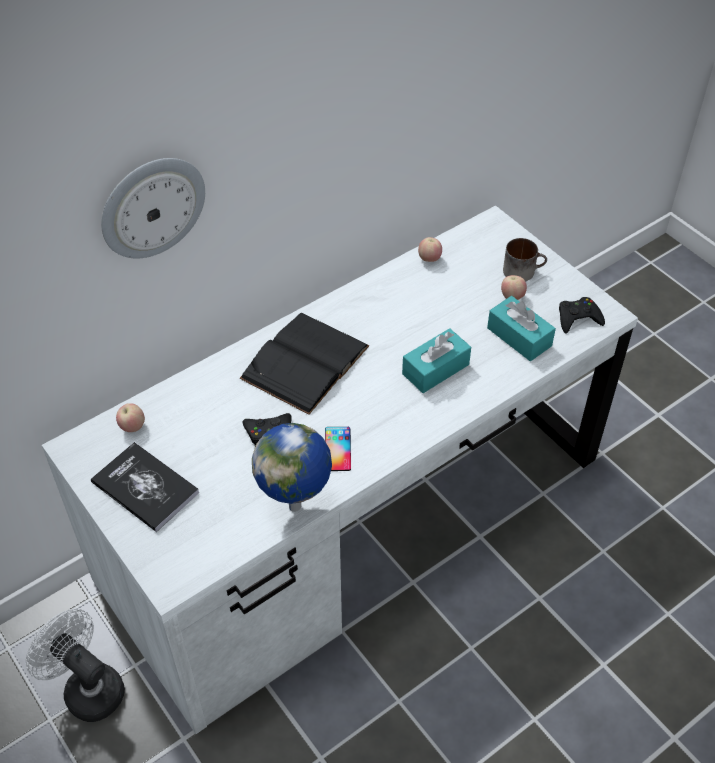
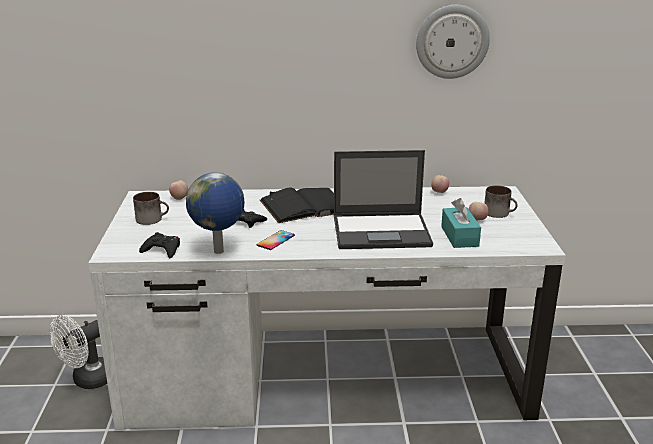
camera: 35 degrees right, 25 degrees down
white fan [26,609,125,722] -> white fan turned 120 degrees counterclockwise [50,315,107,389]
book [91,442,199,532] -> mug [133,192,169,225]
wall clock [101,158,205,258] -> wall clock moved to [416,5,490,79]
turquoise tissue box [402,328,471,393] -> laptop [334,150,433,249]
black game controller [559,297,605,334] -> black game controller moved to [139,232,180,258]

